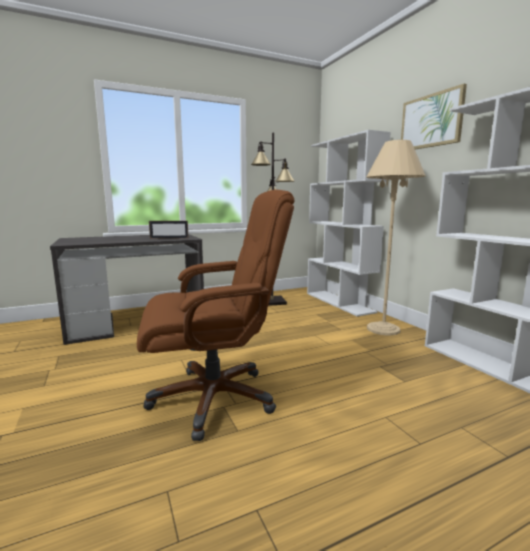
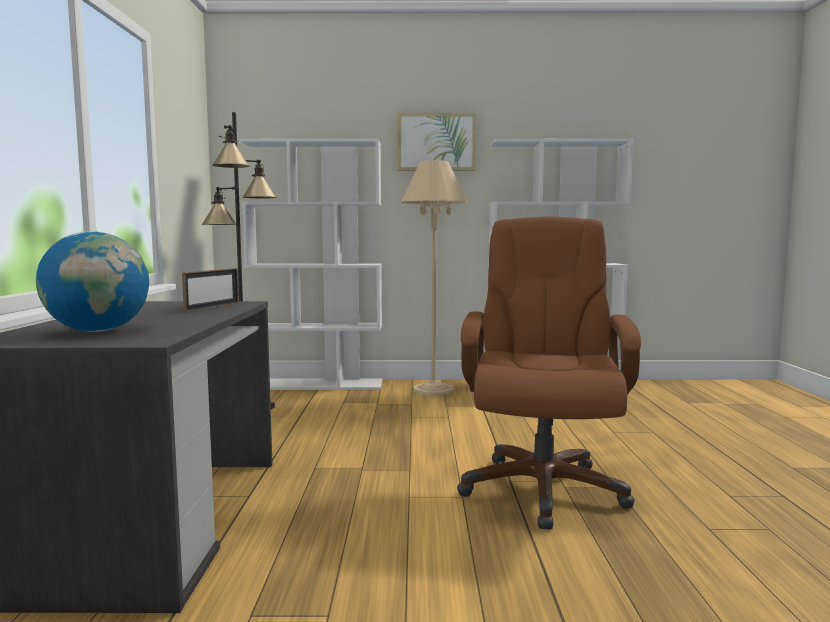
camera: 65 degrees left, 5 degrees down
none -> globe [36,231,149,332]

